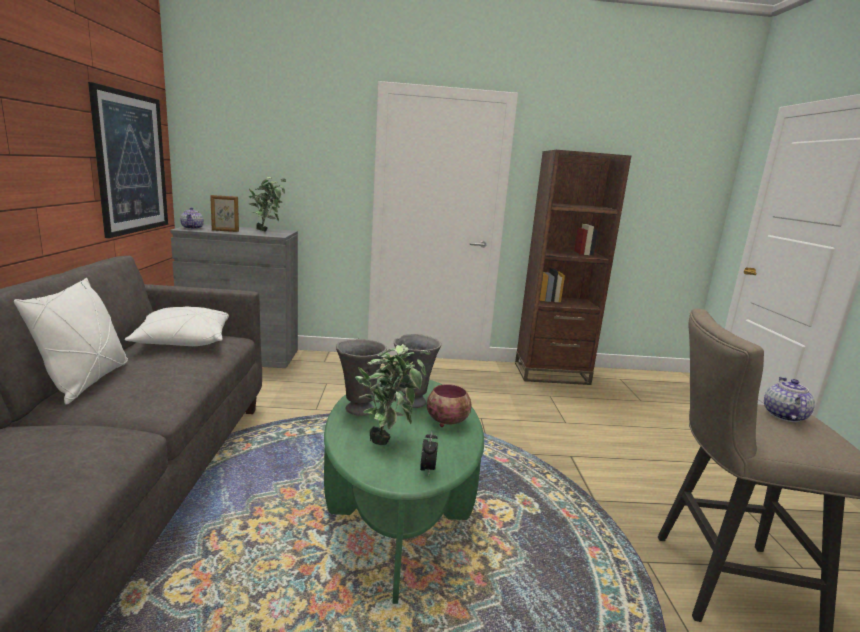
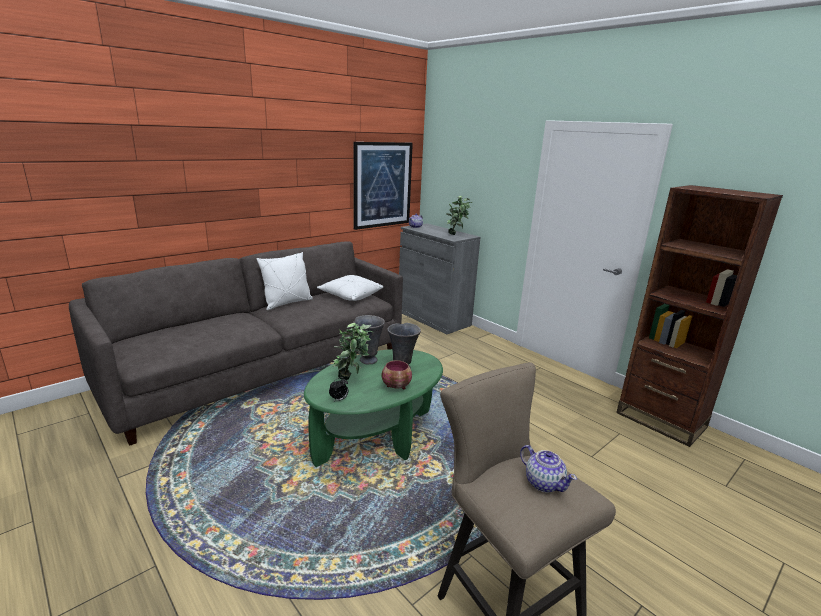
camera: 50 degrees right, 5 degrees up
picture frame [210,195,239,232] -> none
teapot [764,377,815,422] -> teapot turned 75 degrees clockwise [520,445,577,493]

